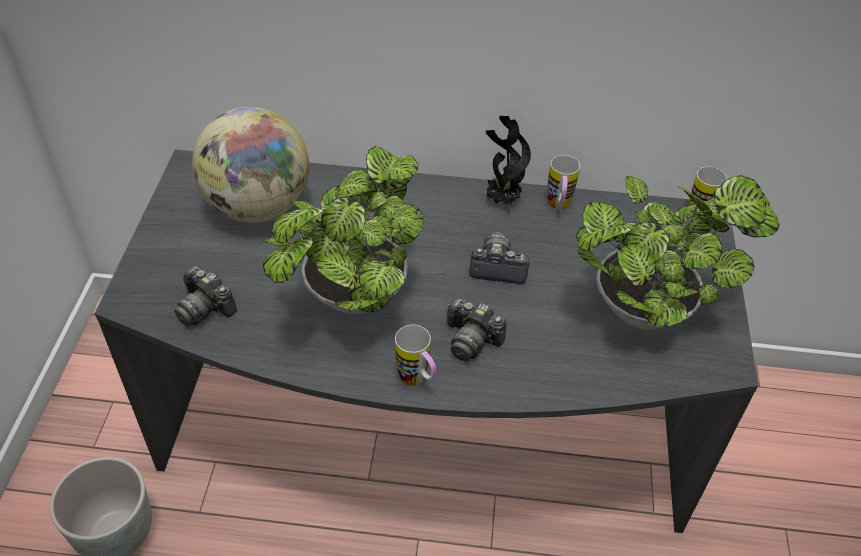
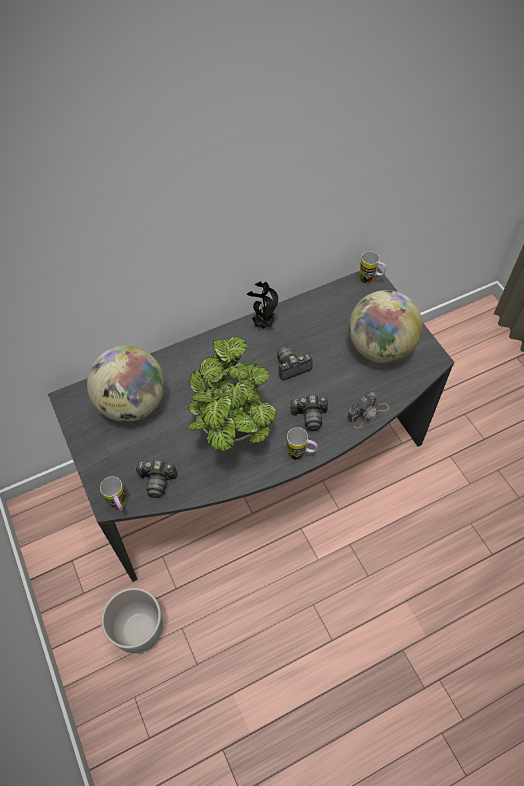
camera: 30 degrees left, 10 degrees up
mug [548,155,580,210] -> mug moved to [100,477,126,511]
potted plant [576,175,780,330] -> globe [349,290,423,363]
none -> camera [347,392,389,429]

